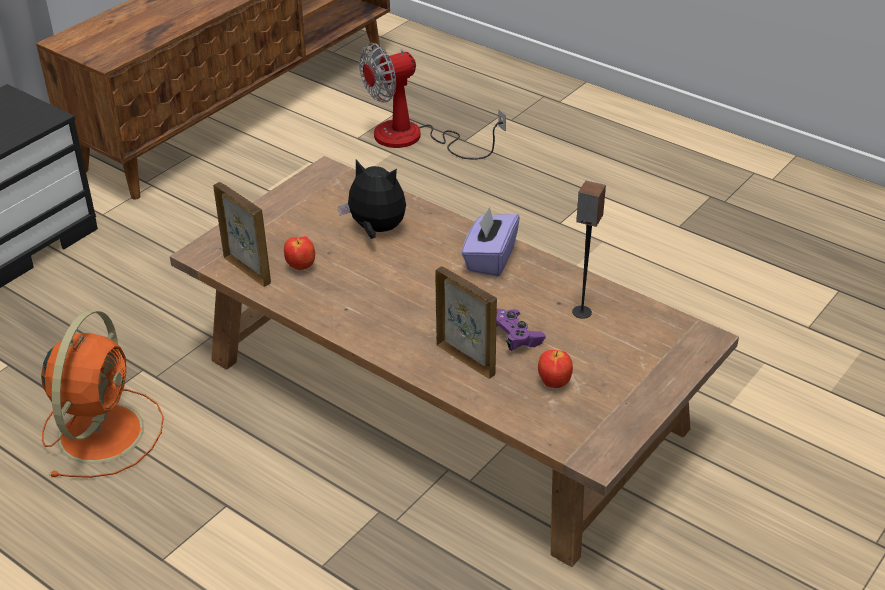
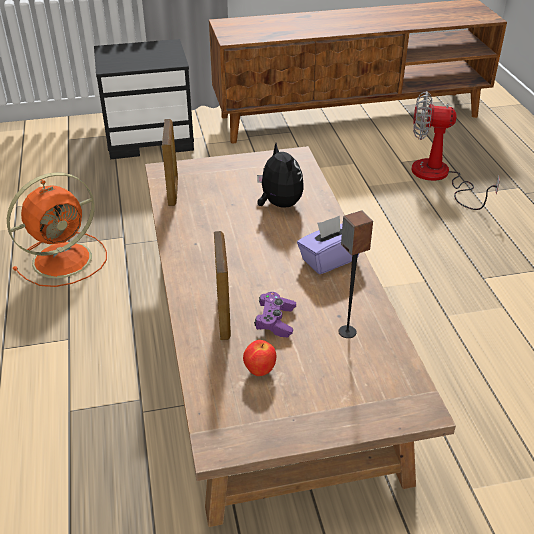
camera: 40 degrees right, 0 degrees up
apple [284,236,315,270] -> none

